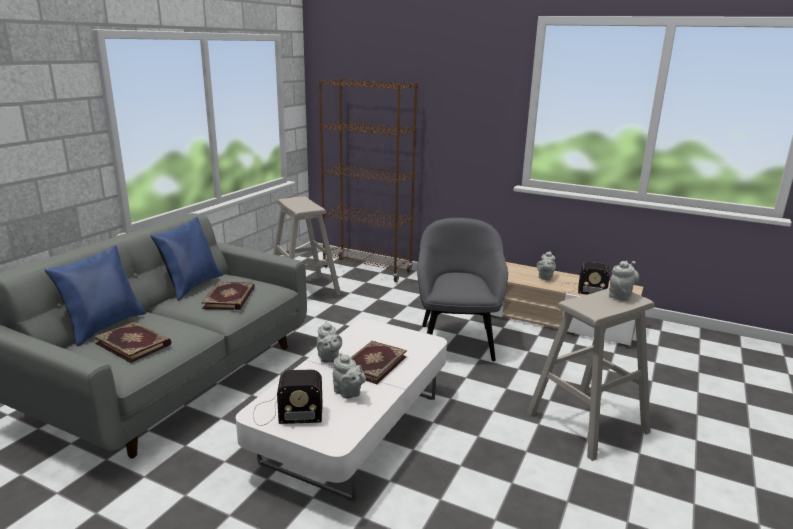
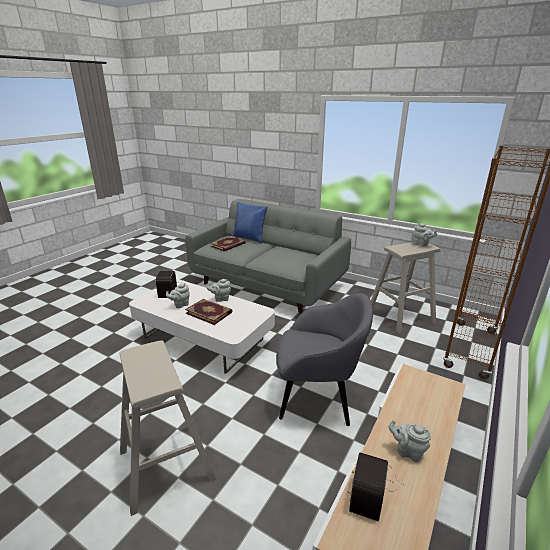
camera: 95 degrees right, 5 degrees up
blue pillow [151,217,223,301] -> none
book [201,281,255,310] -> none
grey teapot [609,260,639,301] -> grey teapot moved to [413,223,437,246]

